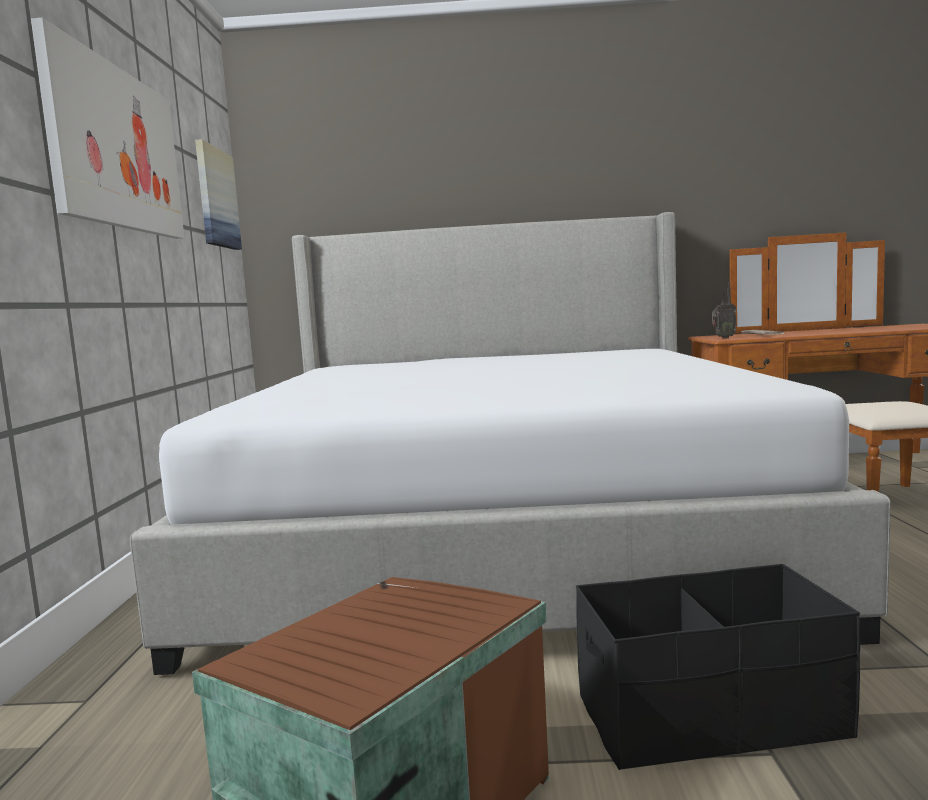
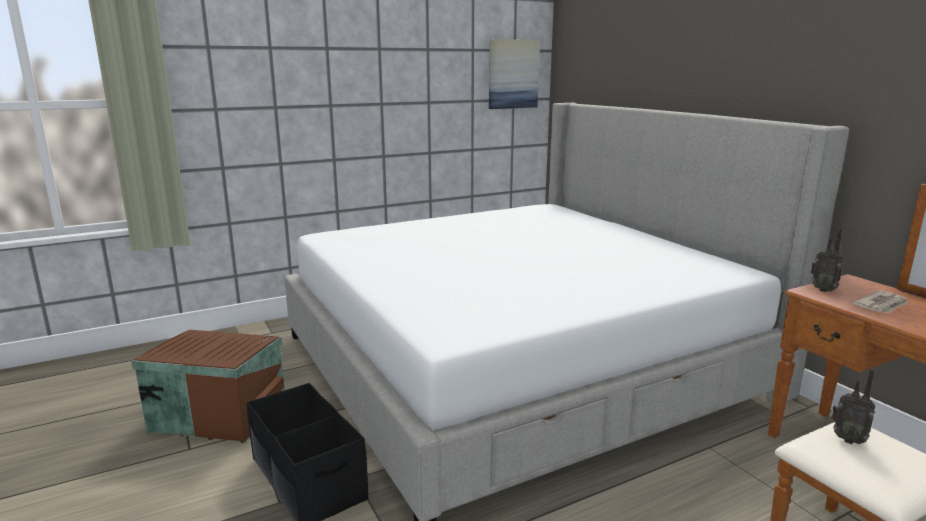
camera: 60 degrees right, 10 degrees up
picture [31,18,184,239] -> none
none -> radio [831,369,875,444]

